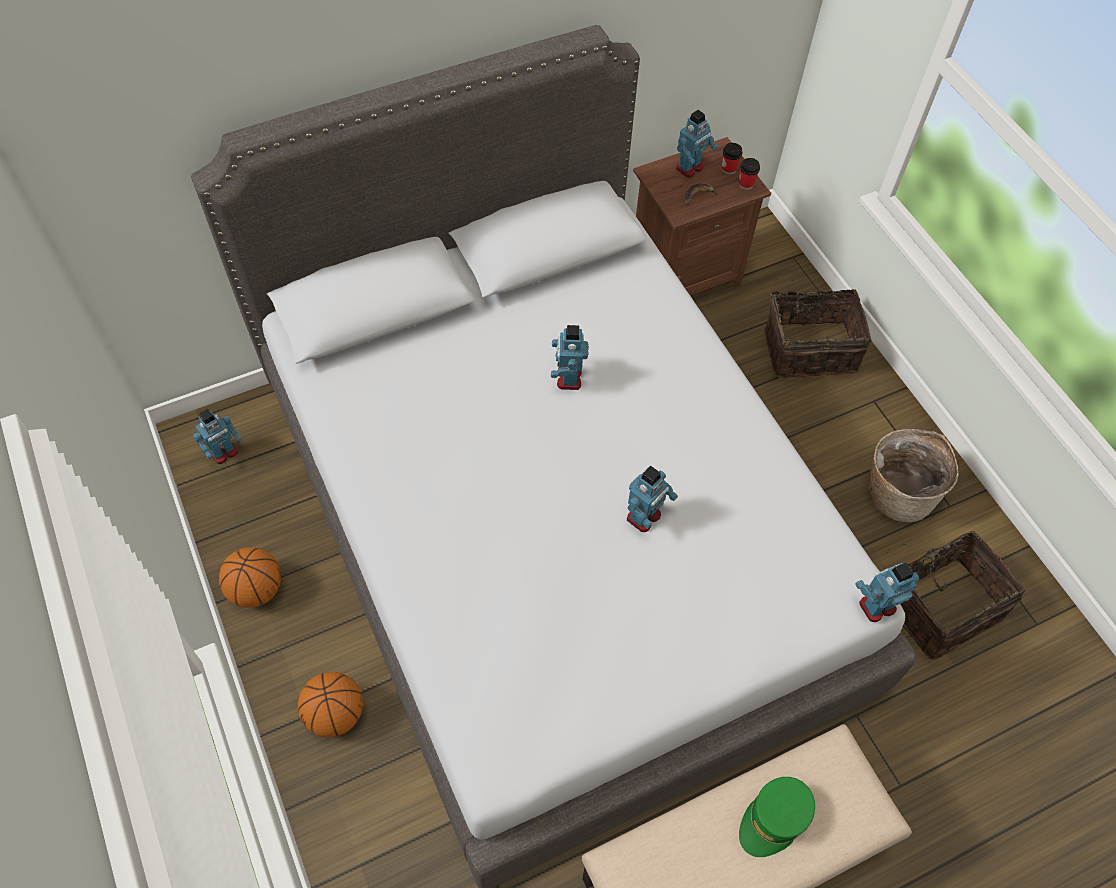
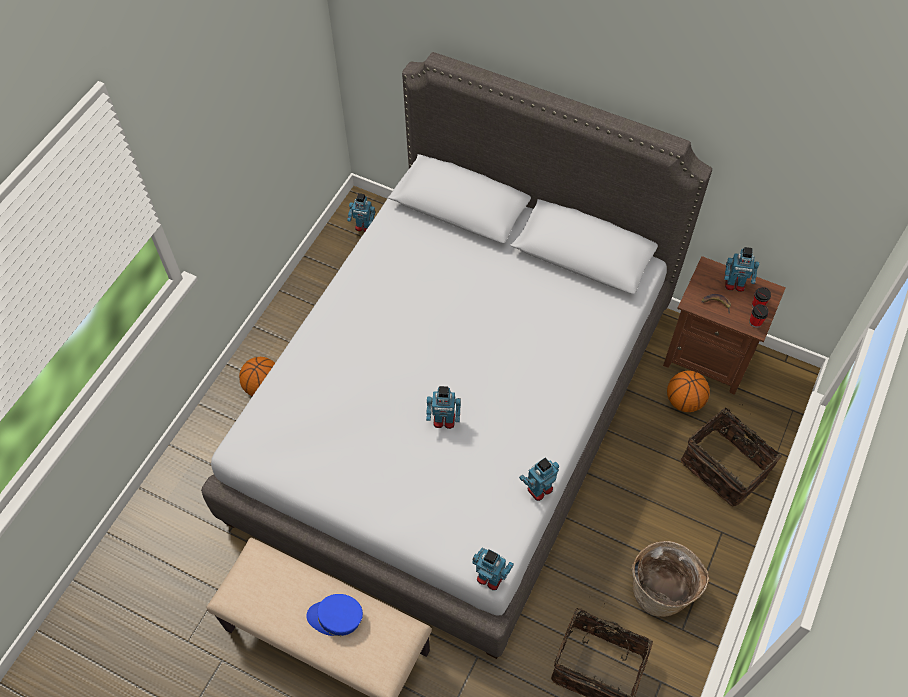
camera: 55 degrees right, 0 degrees up
basketball [219,547,281,608] -> basketball moved to [667,371,710,412]
toy robot [551,325,589,390] -> toy robot moved to [519,458,559,501]
green cap [739,777,815,857] -> blue cap [306,594,363,637]

